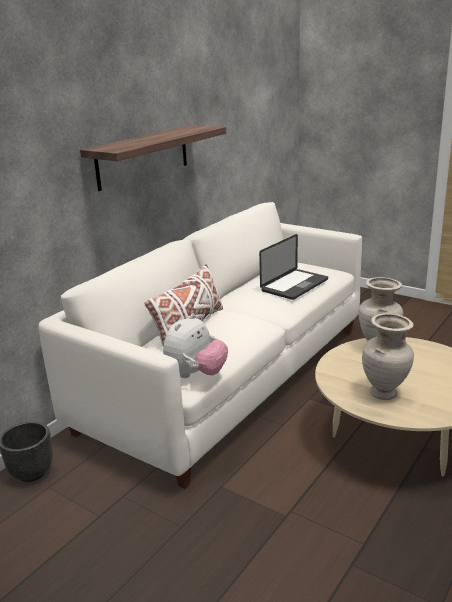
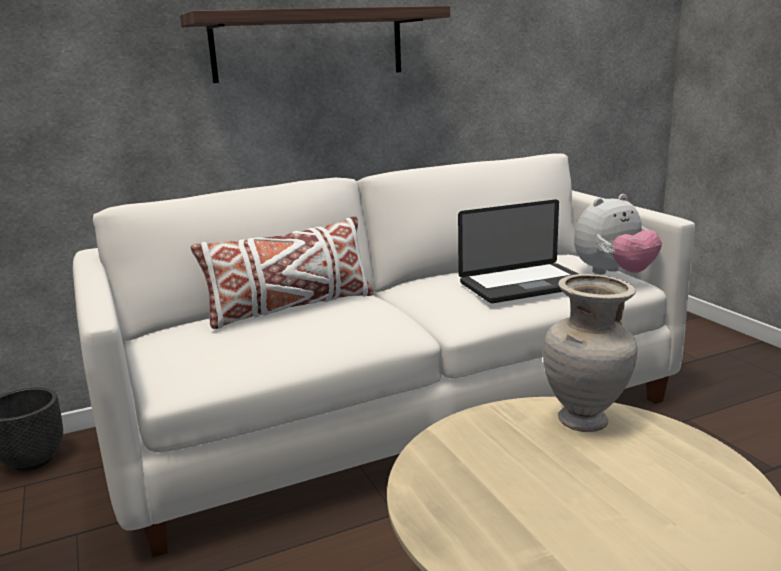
camera: 30 degrees right, 5 degrees down
plush toy [163,313,228,378] -> plush toy moved to [574,194,662,274]
beige vase [362,313,414,400] -> none

